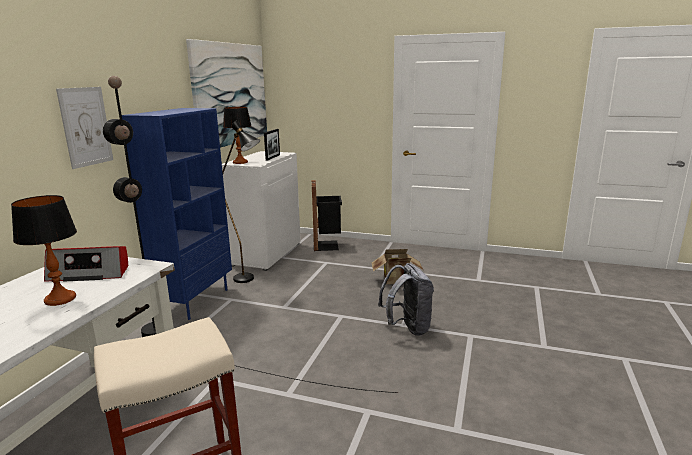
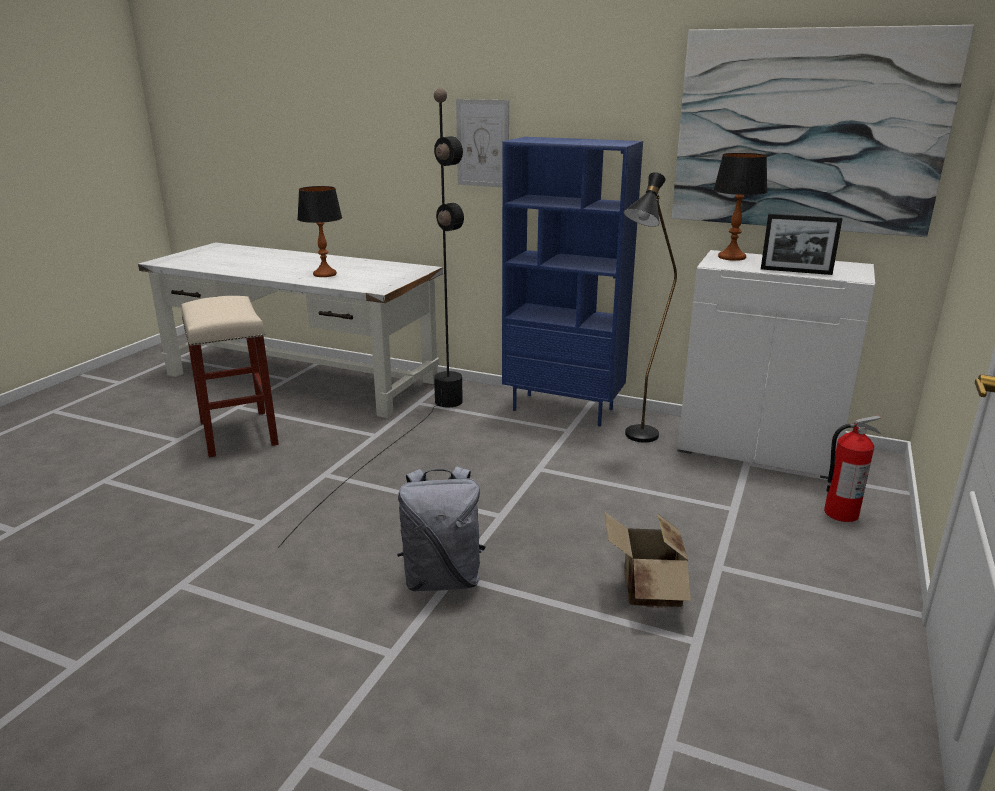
camera: 95 degrees right, 5 degrees up
radio [44,246,128,282] -> none
black trash can [312,180,342,251] -> fire extinguisher [824,415,881,522]

